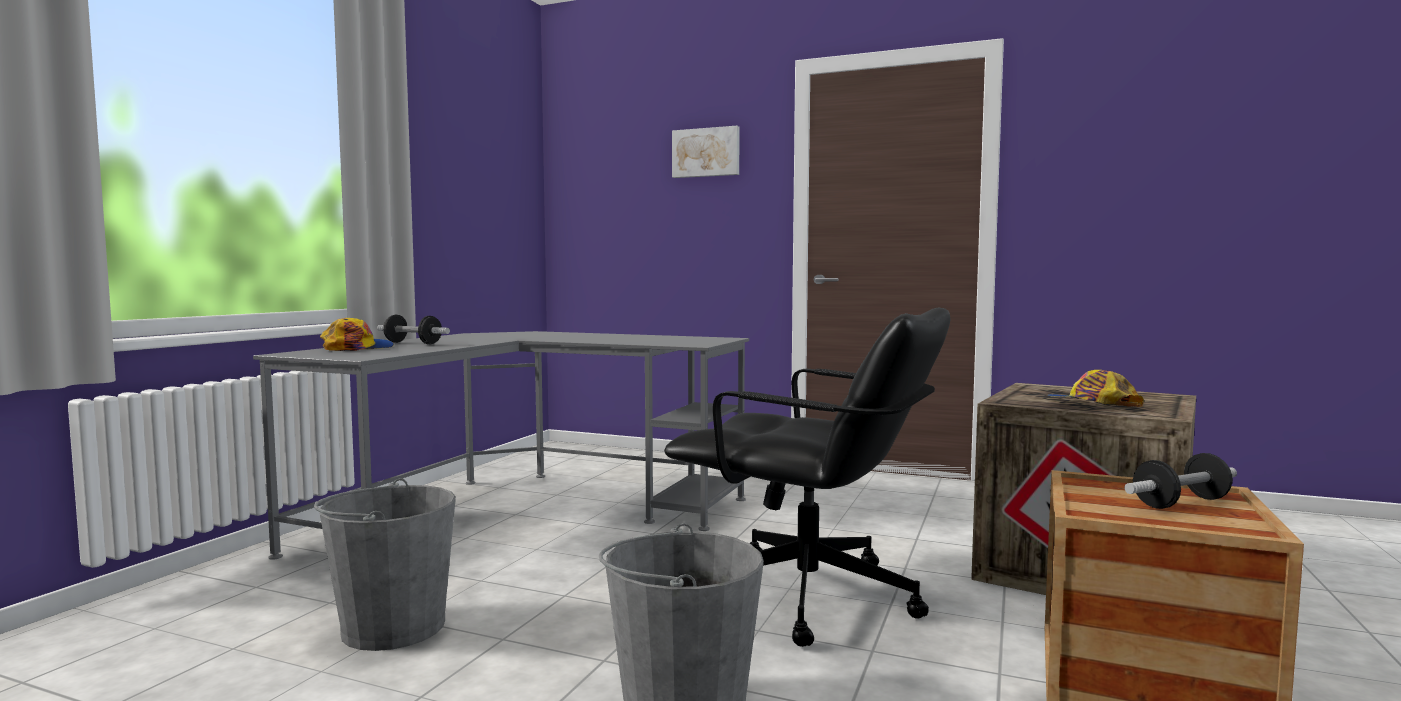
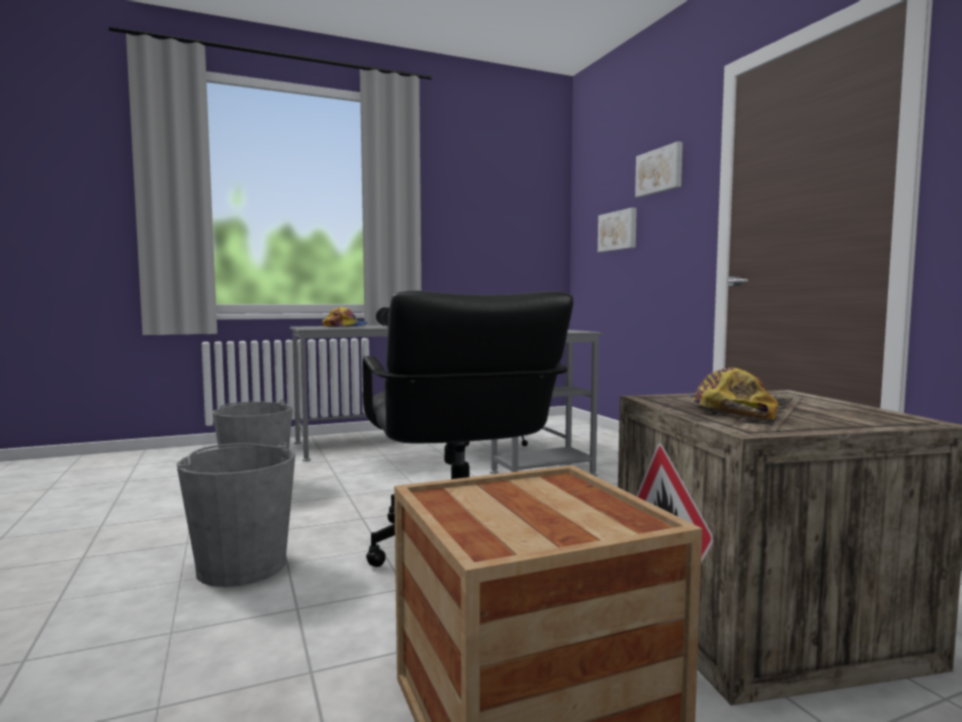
camera: 45 degrees right, 0 degrees up
dumbbell [1124,453,1237,509] -> none
none -> picture [598,208,637,252]

